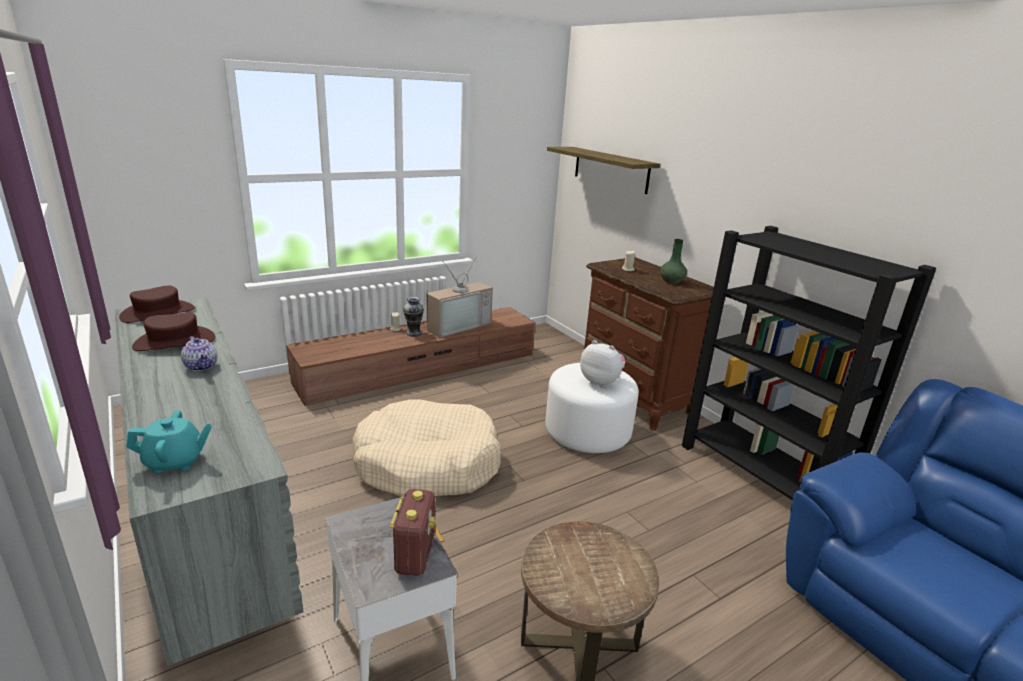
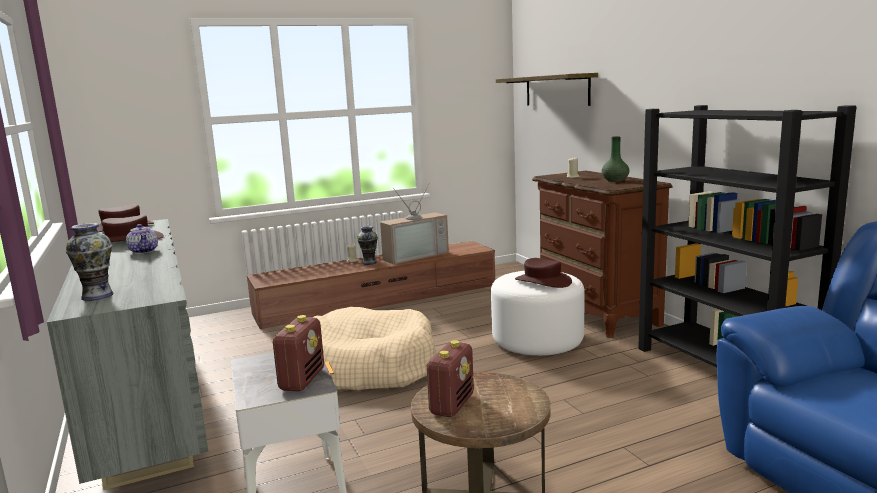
camera: 10 degrees right, 10 degrees down
turquoise teapot [127,410,212,473] -> vase [66,223,114,301]
plush toy [580,340,626,388] -> brown hat [515,258,572,288]
none -> radio [425,340,474,417]

